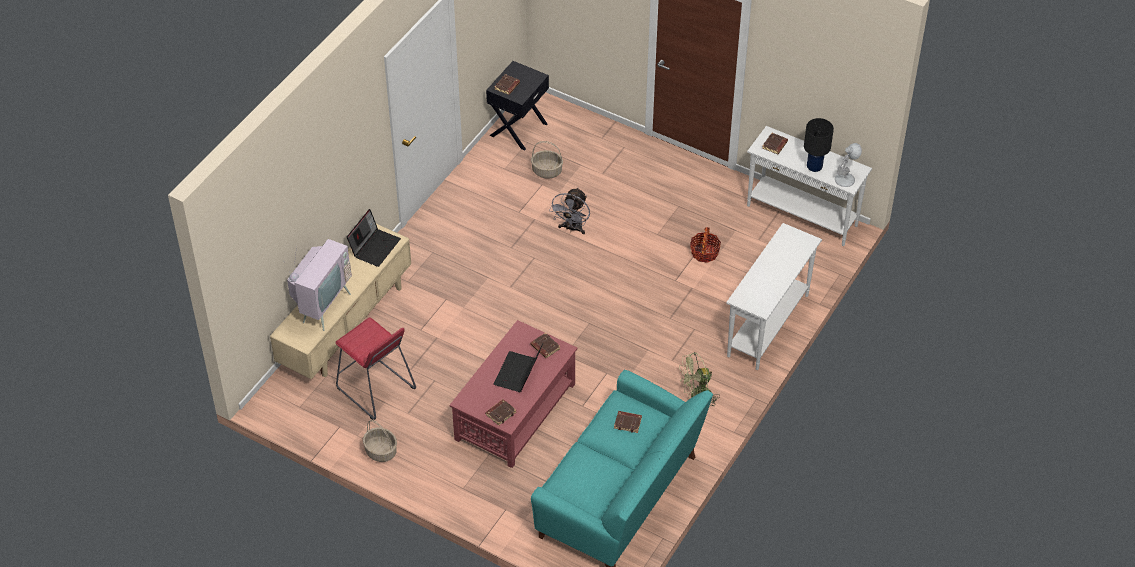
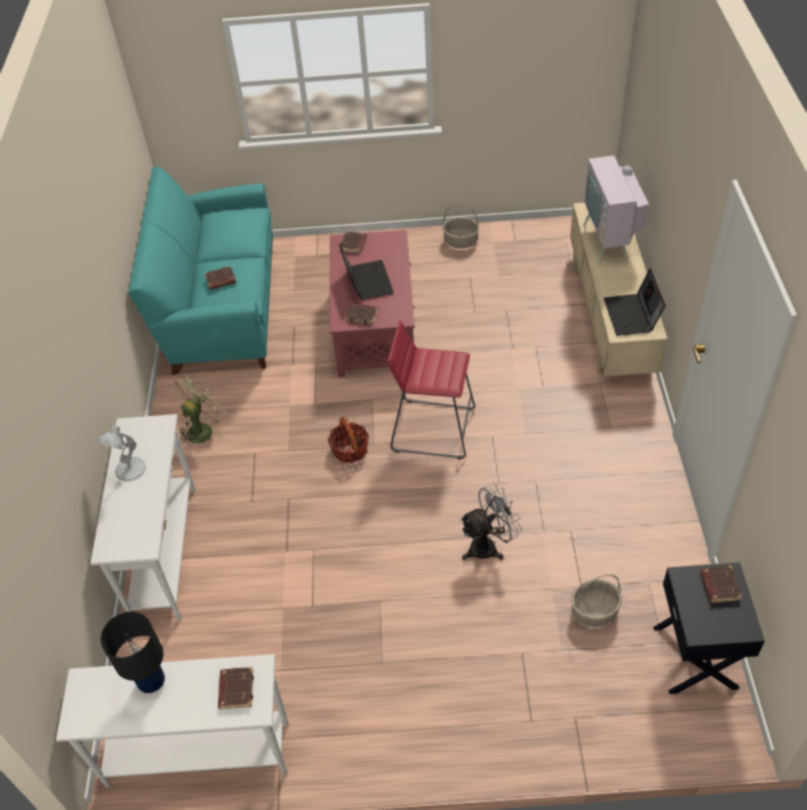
camera: 150 degrees right, 0 degrees up
red stool [335,318,416,420] -> red stool moved to [387,320,475,459]
grey fan [549,187,590,234] -> grey fan turned 75 degrees clockwise [460,483,522,560]
basket [690,227,721,263] -> basket moved to [328,417,369,463]
white table lamp [835,143,862,187] -> white table lamp moved to [97,425,146,481]

